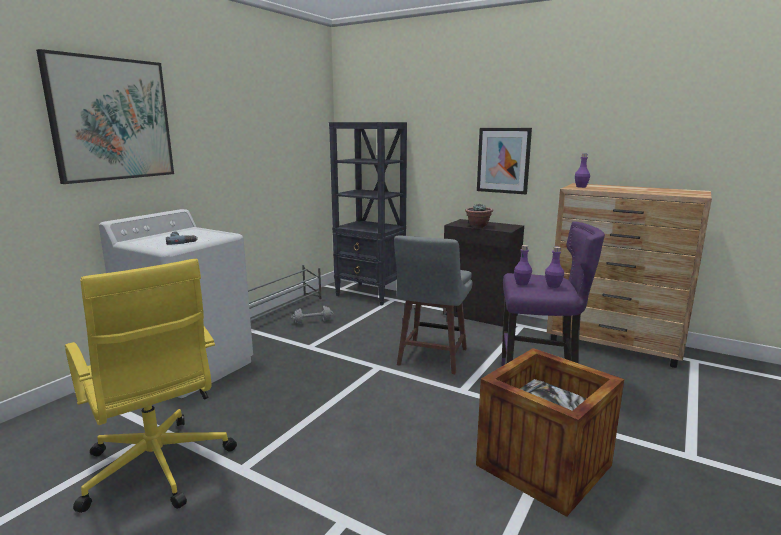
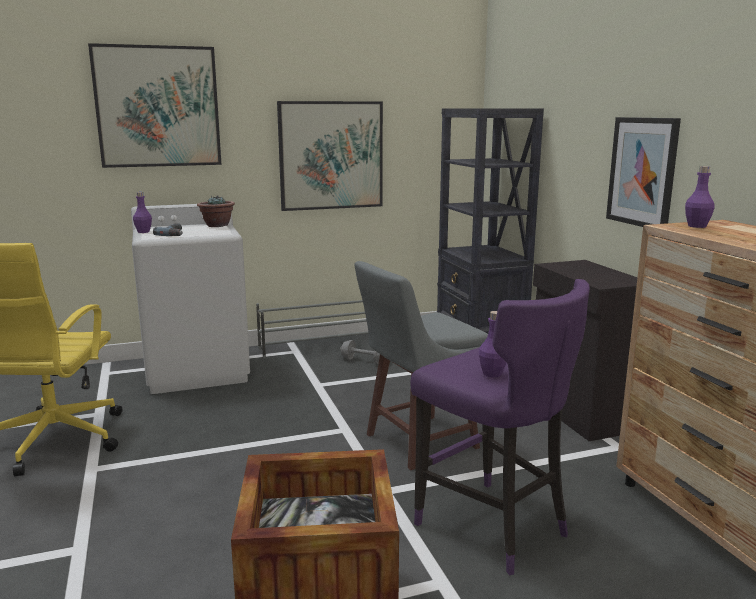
camera: 40 degrees right, 0 degrees up
potted plant [465,204,493,228] -> potted plant moved to [197,195,235,227]
purple bottle [514,245,532,286] -> purple bottle moved to [133,192,152,233]
none -> picture [277,101,383,211]

